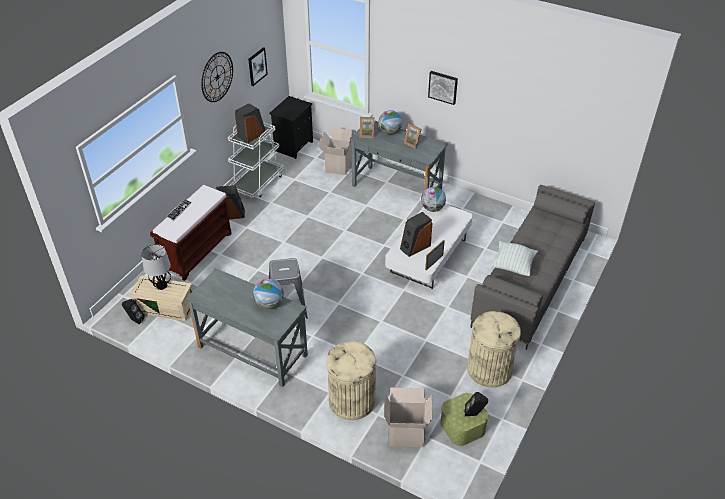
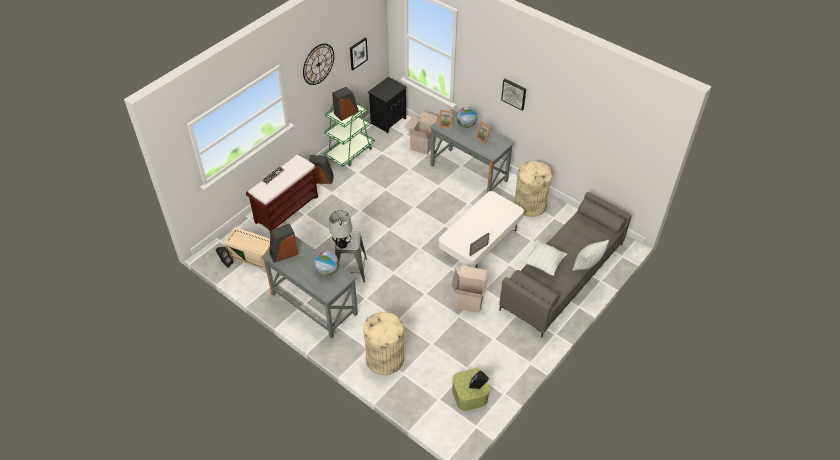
camera: 10 degrees right, 5 degrees up
table lamp [141,244,171,290] -> table lamp moved to [329,210,352,248]
white cart [228,122,284,198] -> green cart [324,102,375,167]
cardboard box [384,388,432,447] -> cardboard box moved to [451,266,490,313]
speaker [400,212,432,257] -> speaker moved to [269,224,298,263]
globe [421,187,446,212] -> none
beige trash can [467,311,521,388] -> beige trash can moved to [514,161,552,217]
none -> pillow [572,240,609,271]

